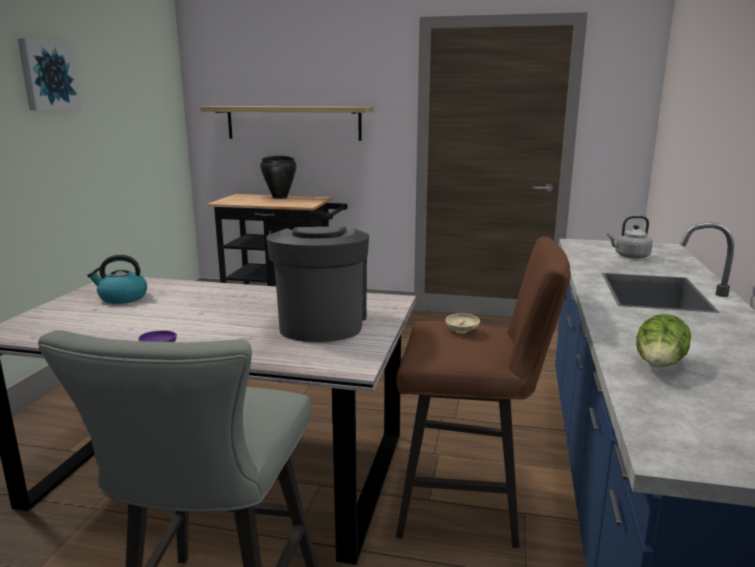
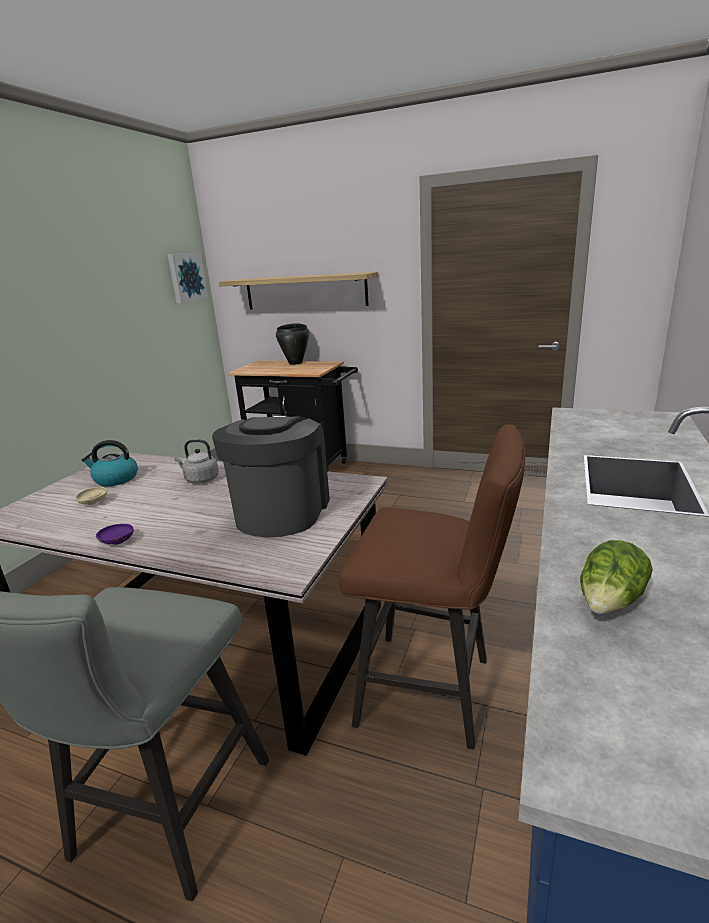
camera: 10 degrees right, 5 degrees up
picture [18,38,82,110] -> picture moved to [167,253,208,303]
beige bowl [445,314,480,333] -> beige bowl moved to [75,487,107,505]
grey kettle [607,216,653,259] -> grey kettle moved to [174,439,219,484]

